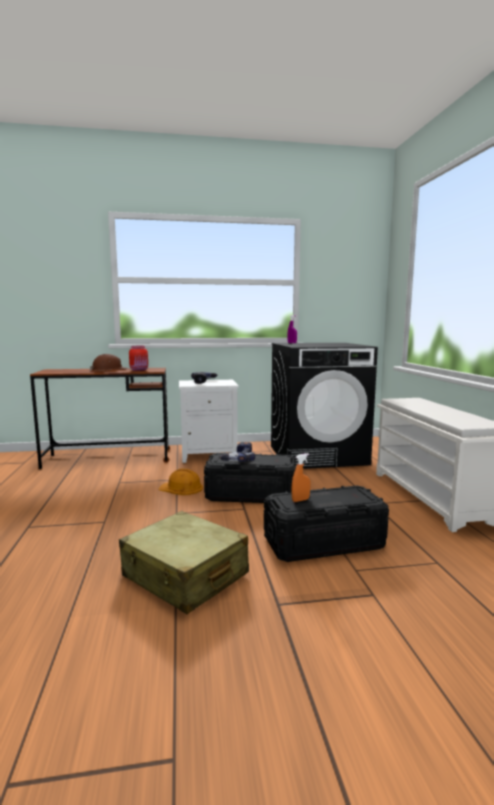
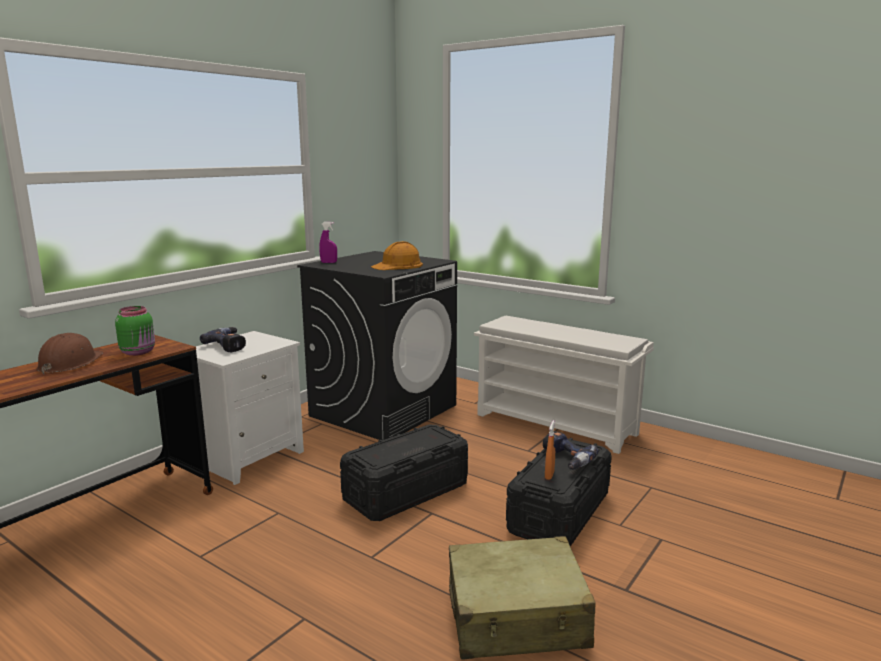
camera: 45 degrees left, 5 degrees up
red jar [129,346,148,371] -> green jar [115,306,155,356]
orange hard hat [158,469,203,495] -> orange hard hat moved to [371,241,423,270]
power drill [220,442,255,462] -> power drill moved to [543,431,599,470]

